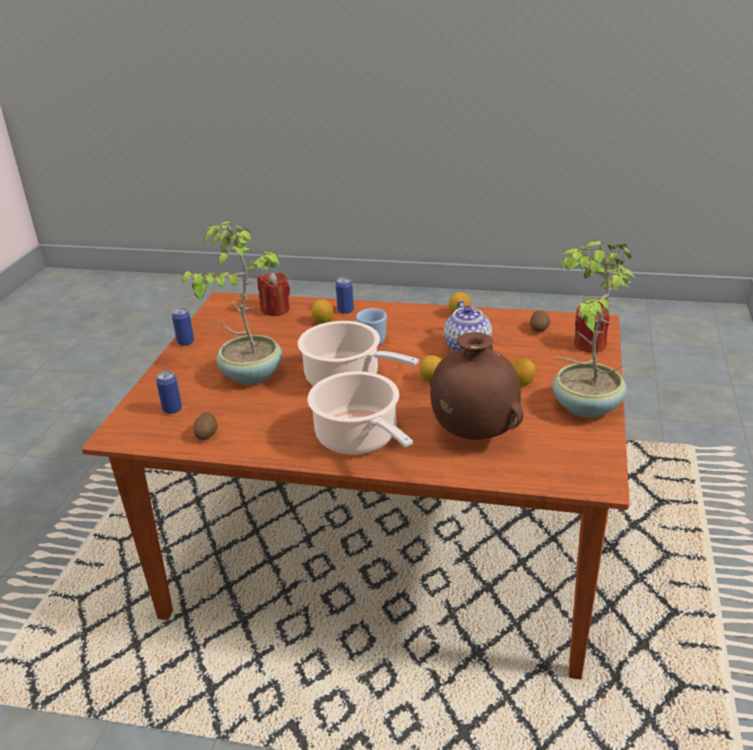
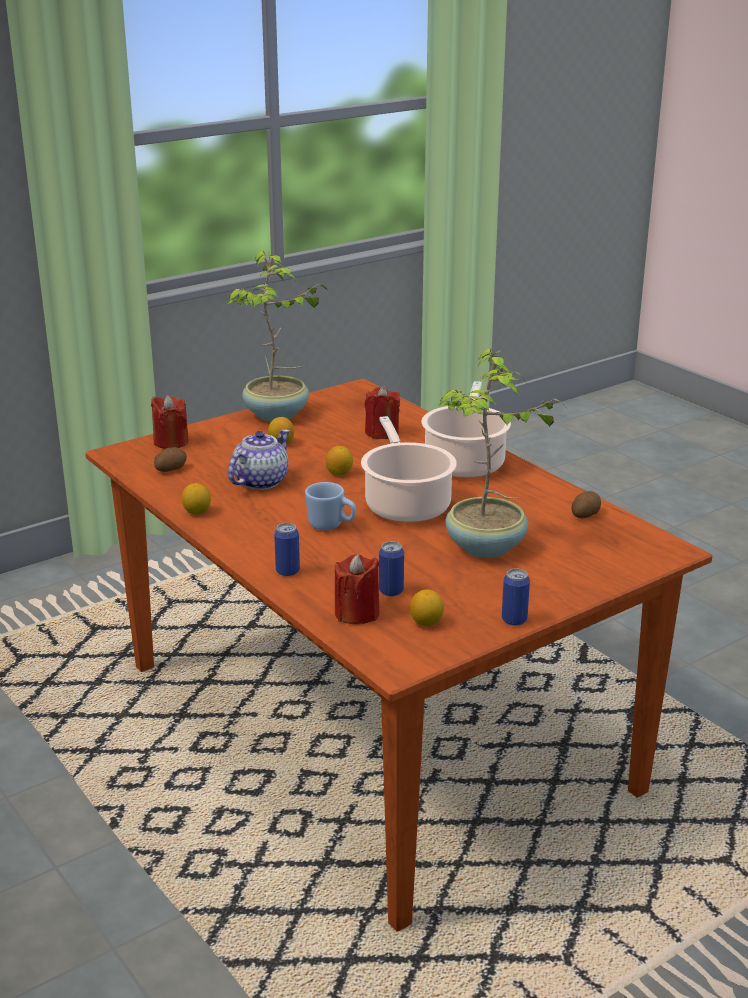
camera: 140 degrees left, 5 degrees down
can [156,371,182,414] -> can moved to [379,541,404,597]
lemon [311,299,333,324] -> lemon moved to [410,589,444,626]
brown vase [430,332,523,440] -> red candle [365,386,400,439]

